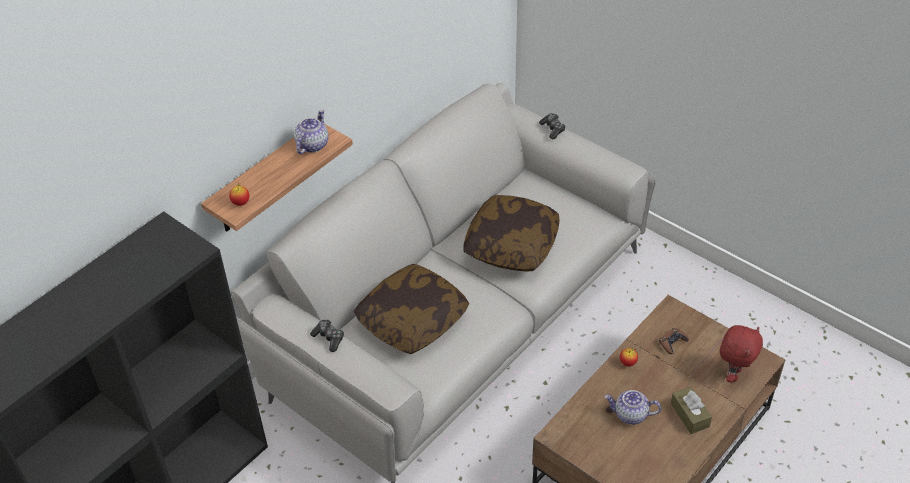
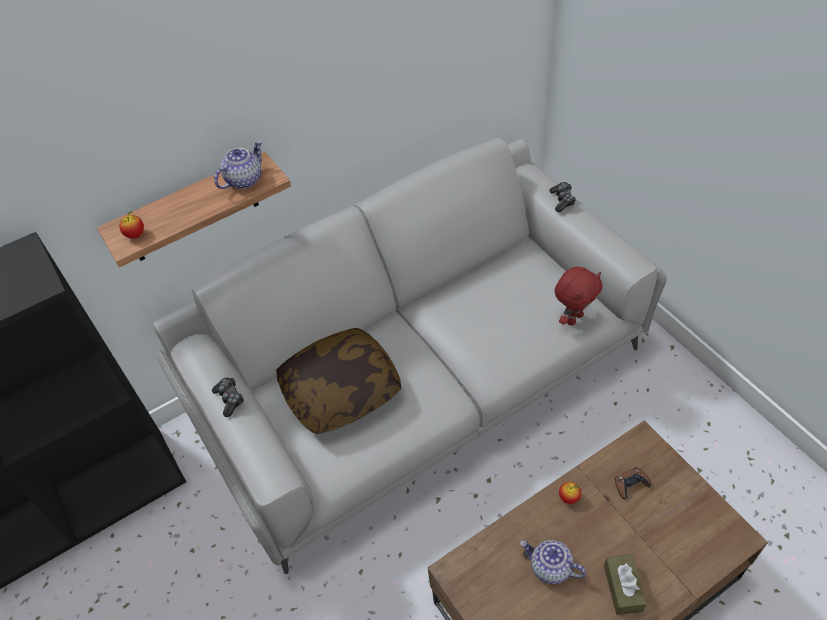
camera: 20 degrees right, 5 degrees up
pillow [463,195,560,272] -> none
red plush toy [720,325,763,383] -> red plush toy moved to [555,267,602,326]

